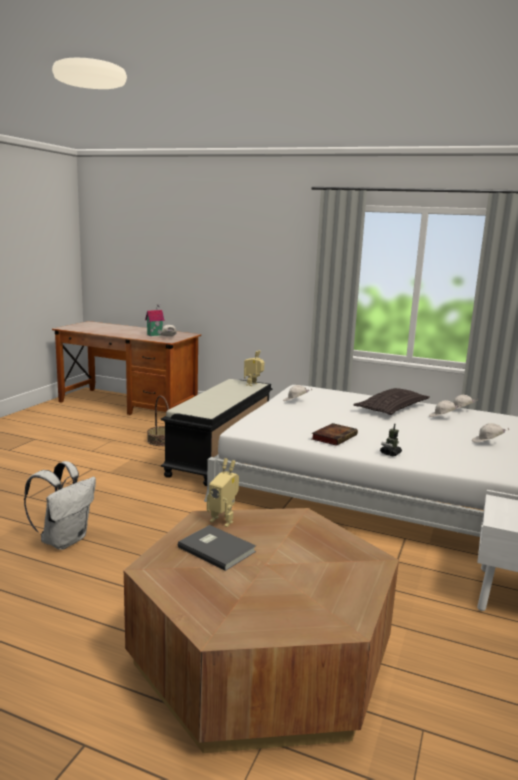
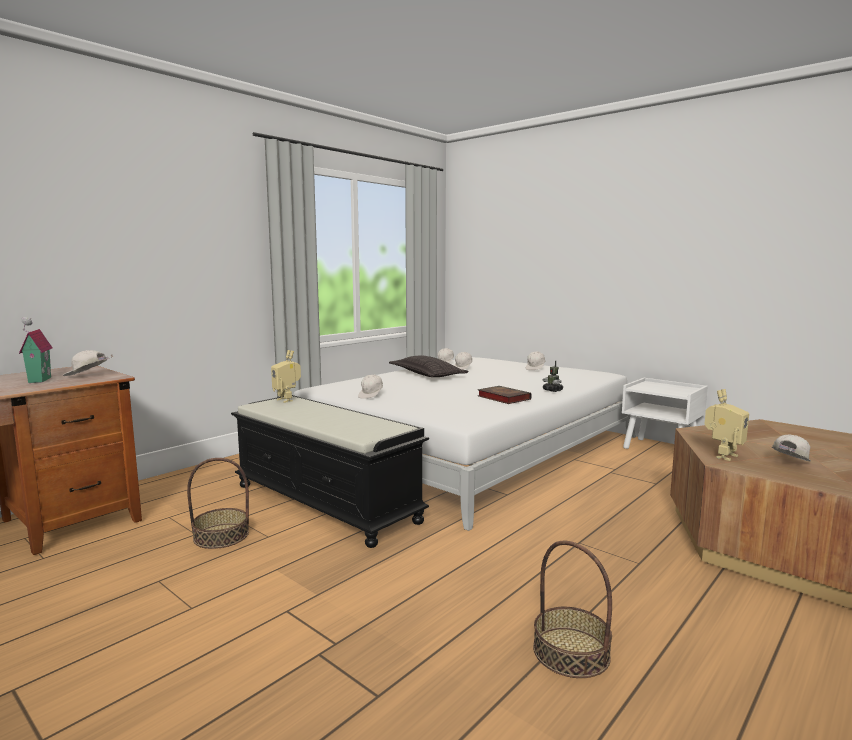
camera: 70 degrees left, 5 degrees down
white backpack [24,461,96,550] -> basket [533,541,612,678]
grey book [178,525,256,571] -> white cap [772,434,811,461]

